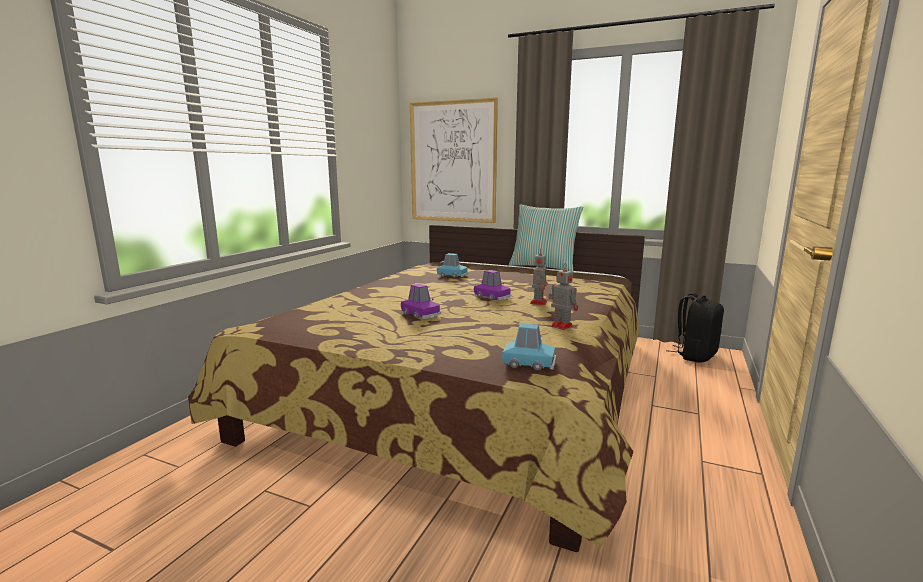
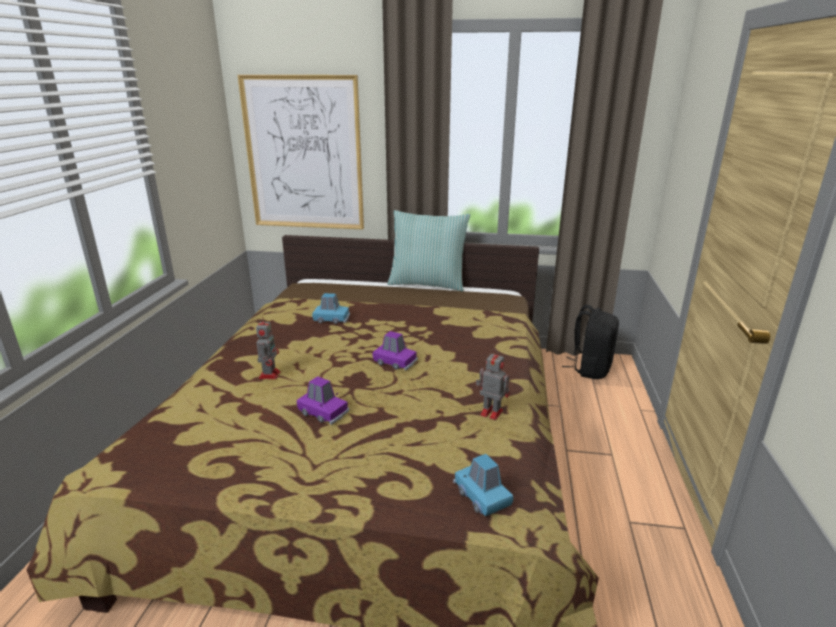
camera: 15 degrees left, 10 degrees up
blue toy car [502,323,556,370] -> blue toy car turned 120 degrees counterclockwise [453,454,513,516]
toy robot [530,249,548,305] -> toy robot moved to [256,321,280,379]

